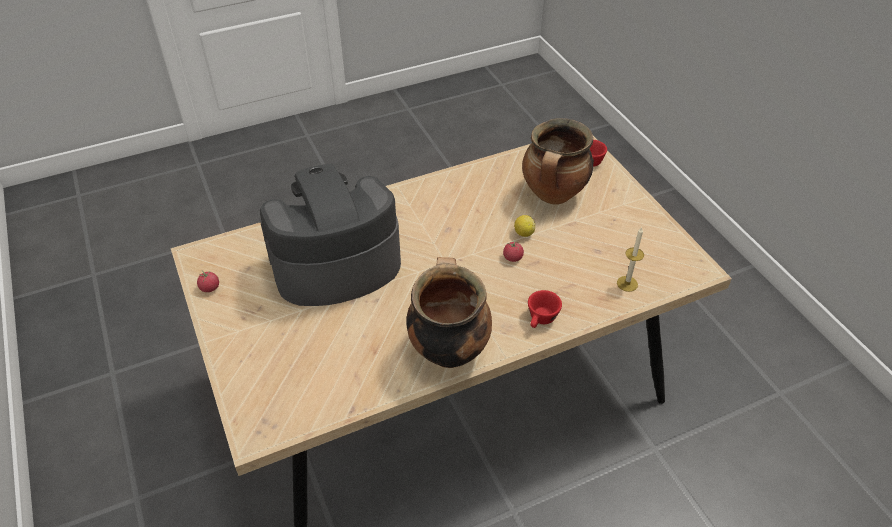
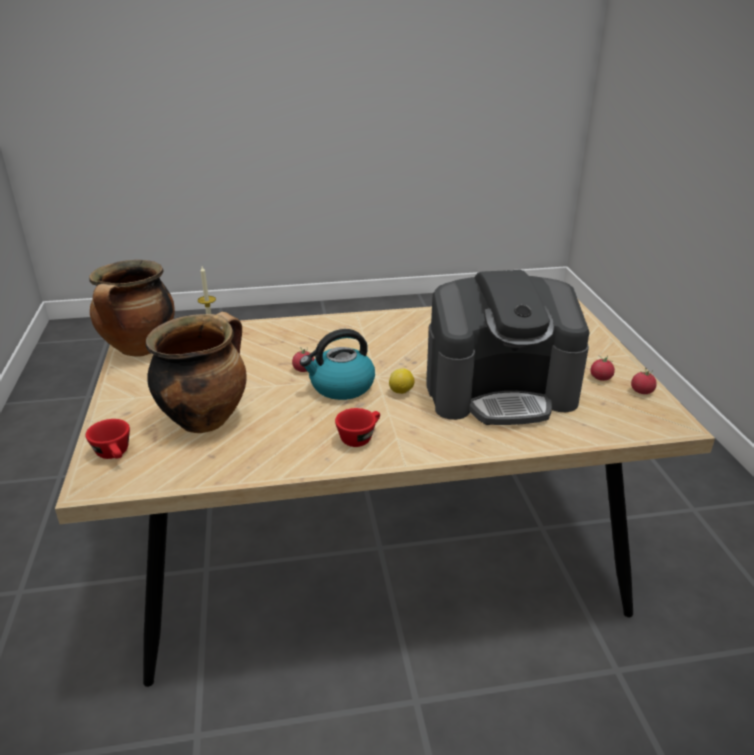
camera: 165 degrees left, 15 degrees down
cooking pot [406,257,492,368] -> cooking pot moved to [89,260,175,357]
lemon [514,215,535,237] -> lemon moved to [389,368,415,394]
red cup [528,290,562,328] -> red cup moved to [335,408,380,447]
none -> kettle [300,329,375,400]
none -> tomato [590,355,615,381]

